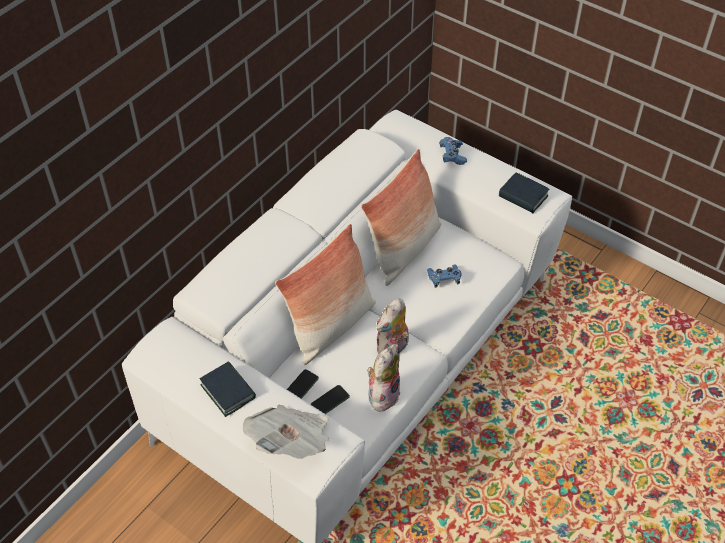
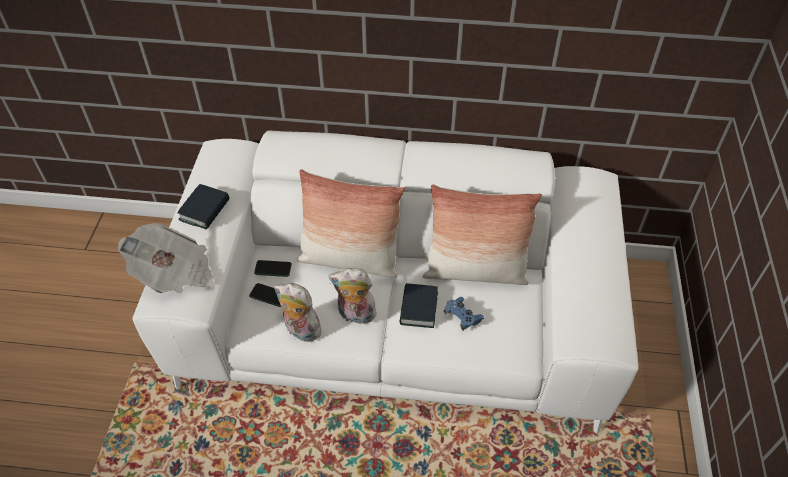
camera: 60 degrees right, 0 degrees up
plush toy [367,344,400,412] -> plush toy turned 150 degrees counterclockwise [274,283,323,342]
blue game controller [439,137,467,165] -> none
book [499,173,549,213] -> book moved to [400,283,438,328]

